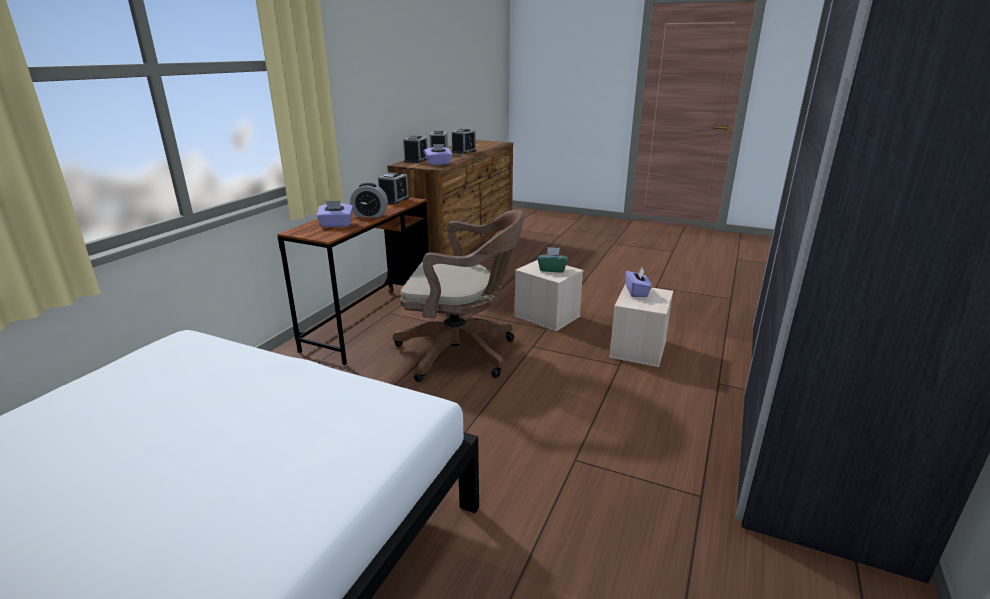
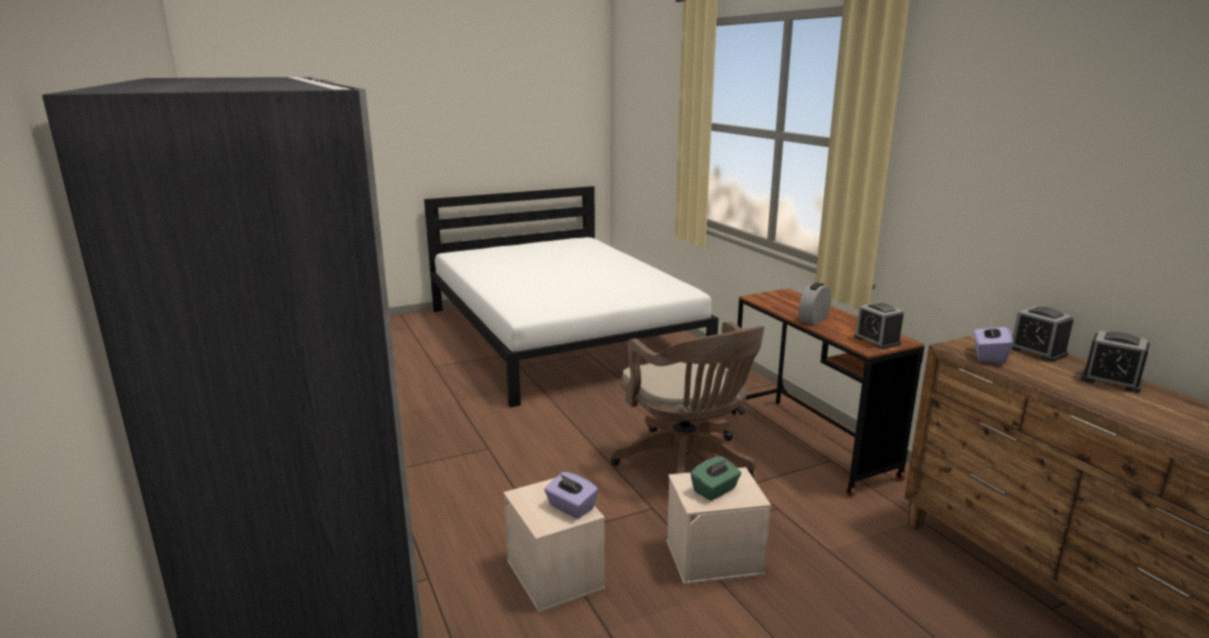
camera: 130 degrees right, 5 degrees down
purple tissue box [317,201,353,227] -> none
brown office chair [393,210,525,382] -> brown office chair turned 75 degrees counterclockwise [611,321,764,497]
alarm clock [451,129,476,154] -> none

